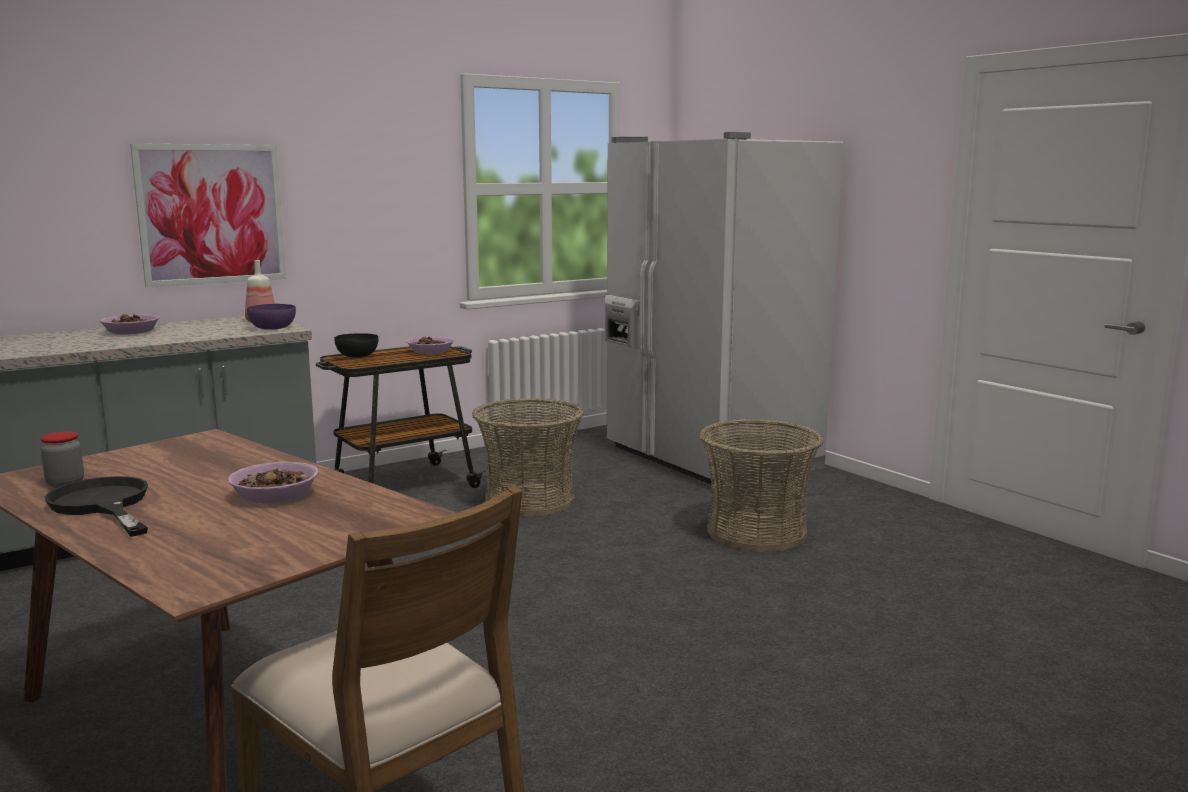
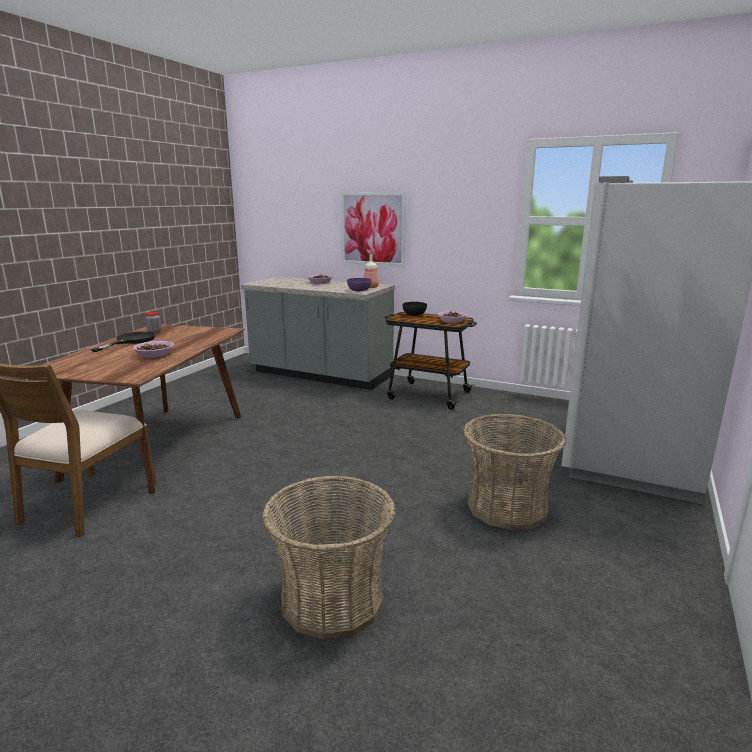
camera: 60 degrees right, 5 degrees up
basket [472,398,584,517] -> basket moved to [262,475,395,640]

